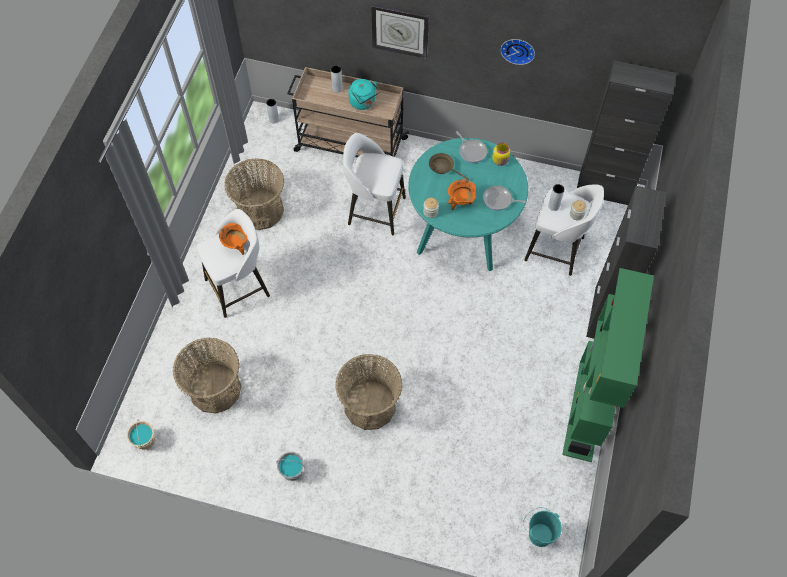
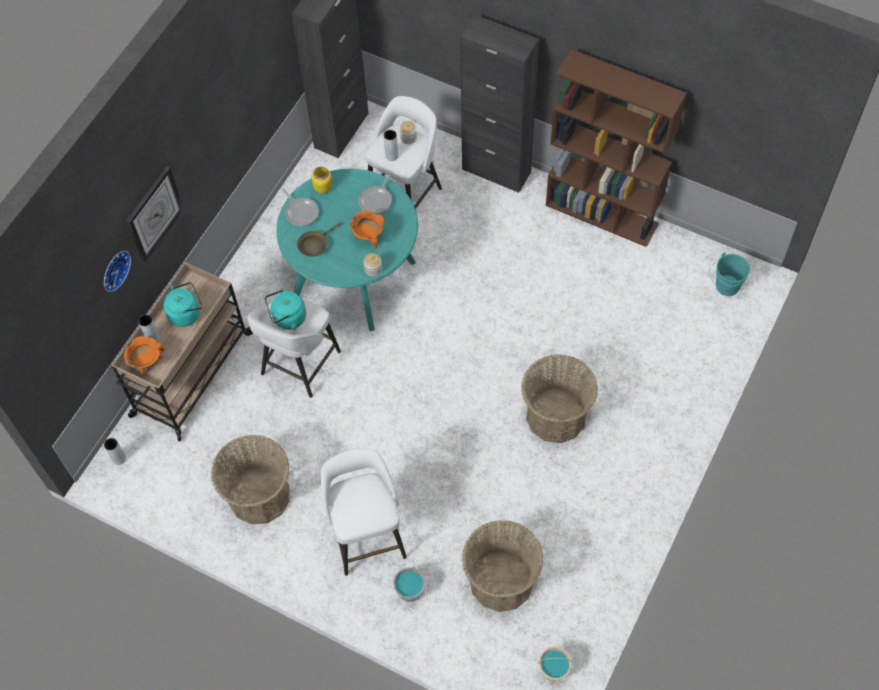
camera: 75 degrees left, 0 degrees up
orange cooking pot [219,223,247,255] -> orange cooking pot moved to [124,336,164,376]
grey bucket [276,452,305,481] -> grey bucket moved to [393,567,425,602]
frying pan [456,131,487,163] -> frying pan turned 75 degrees clockwise [282,188,319,227]
wall clock [500,39,535,65] -> wall clock moved to [104,251,131,292]
green bookcase [562,268,654,462] -> brown bookcase [546,49,686,247]
none -> turquoise kettle [265,290,306,330]

